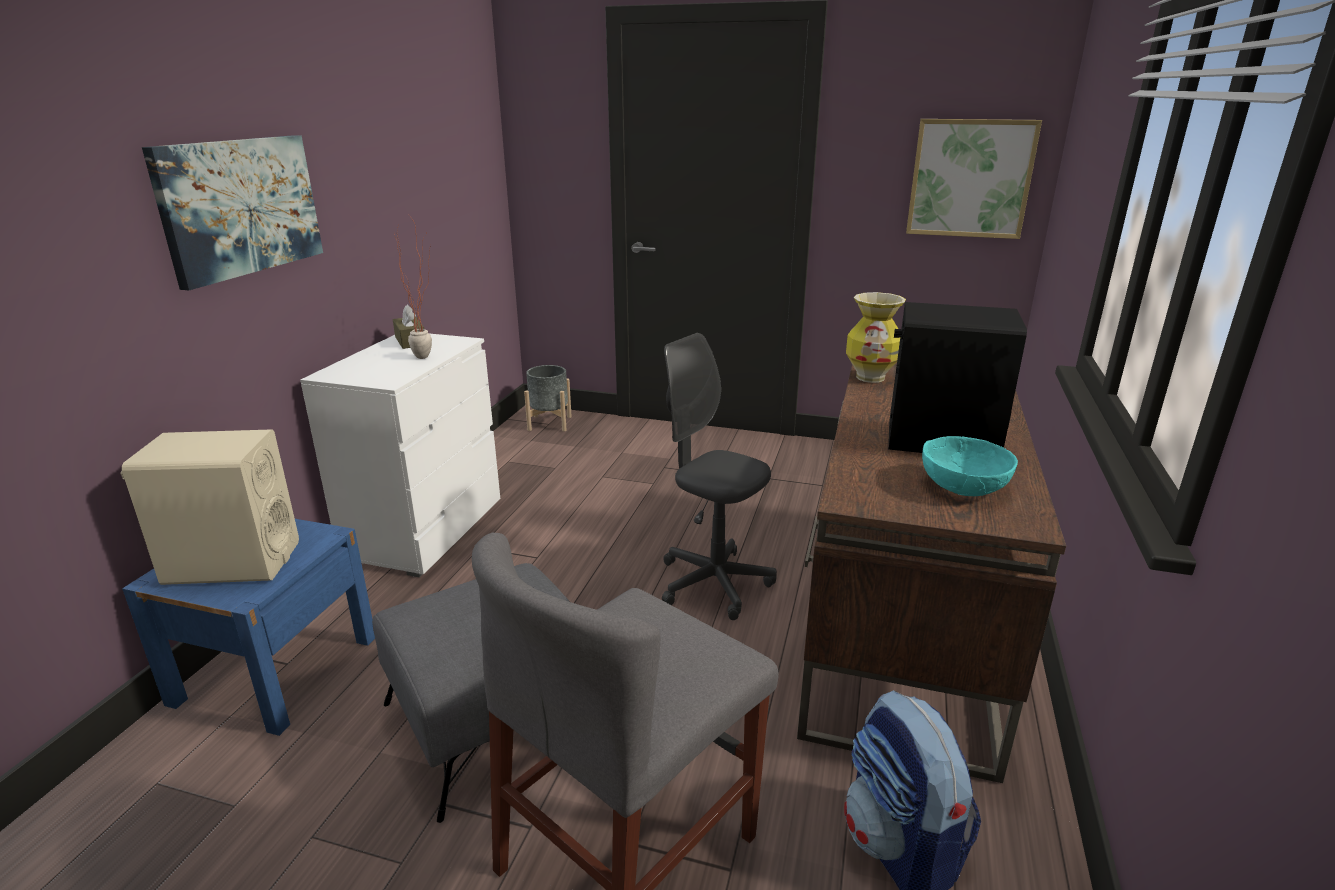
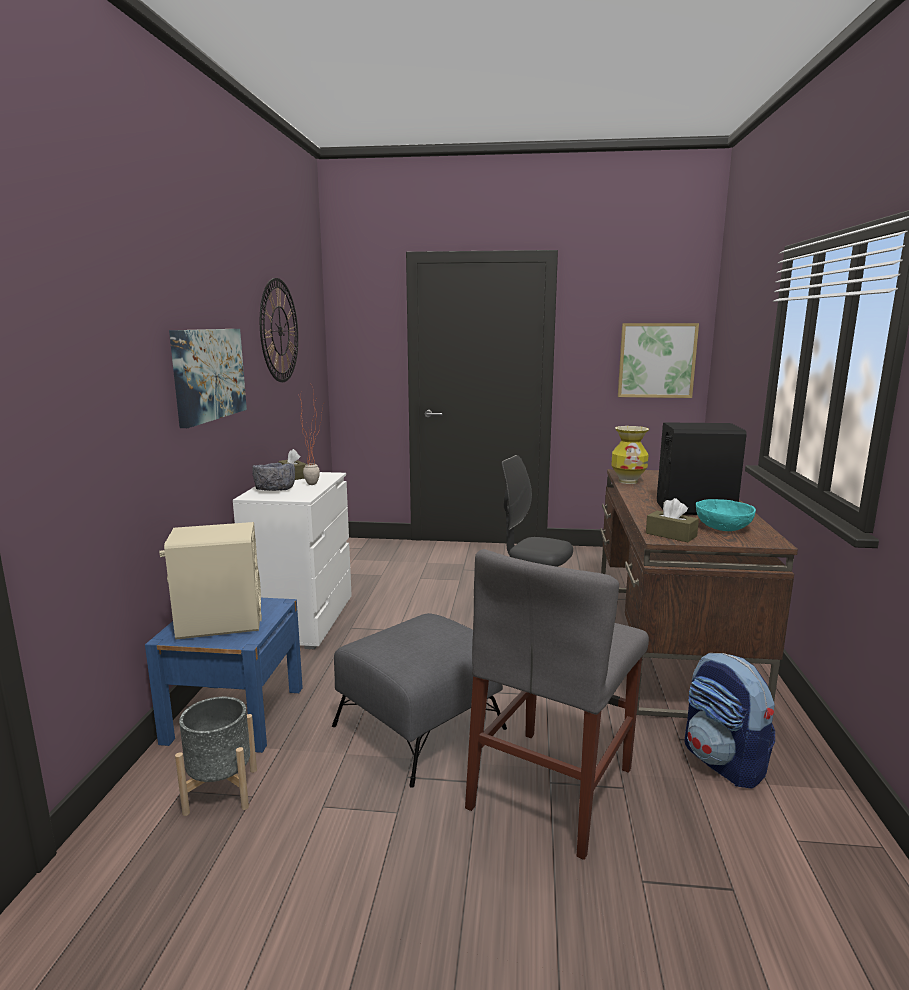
camera: 10 degrees left, 10 degrees down
grey planter [524,365,572,431] -> grey planter moved to [175,697,257,816]
none -> grey bowl [252,463,295,491]
none -> wall clock [260,278,298,382]
none -> brown tissue box [646,498,699,542]

